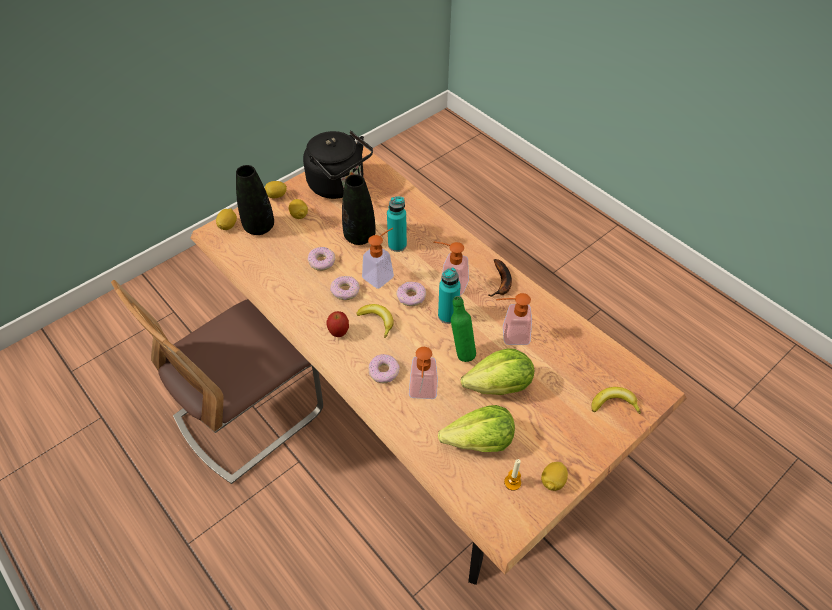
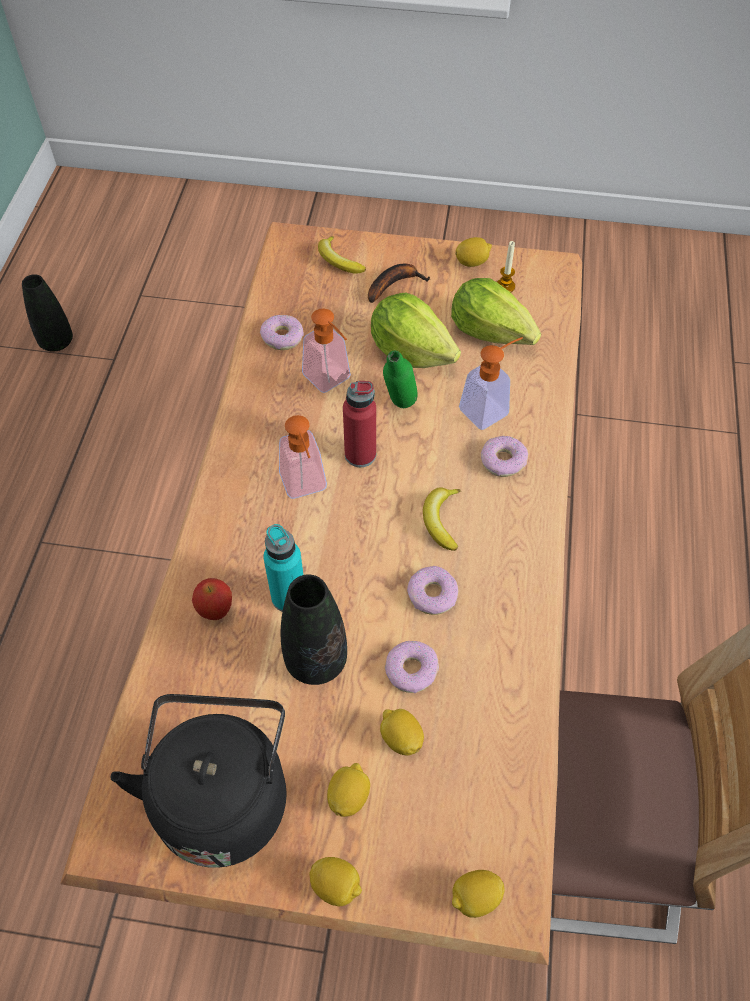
camera: 130 degrees left, 5 degrees up
black vase [236,165,274,235] -> black vase moved to [22,274,73,352]
apple [326,311,349,337] -> apple moved to [192,578,232,620]
soap dispenser [362,228,394,289] -> none
donut [396,282,426,306] -> donut moved to [260,315,304,350]
turquoise bottle [438,267,461,324] -> red bottle [343,381,376,467]
banana [488,259,512,297] -> banana moved to [368,264,431,303]
none -> lemon [380,709,424,756]

